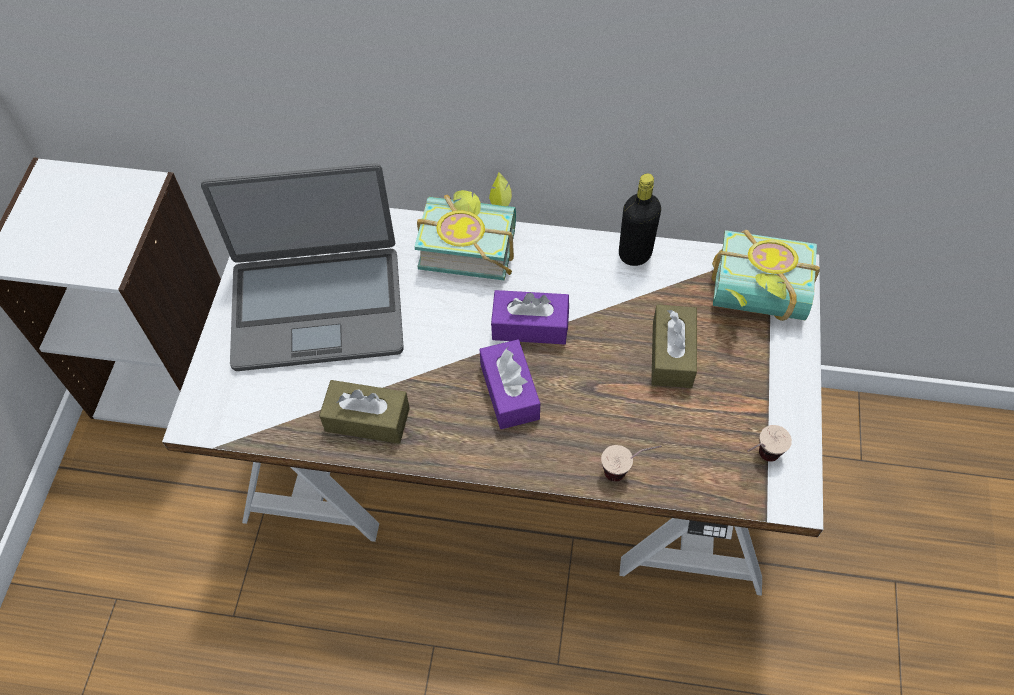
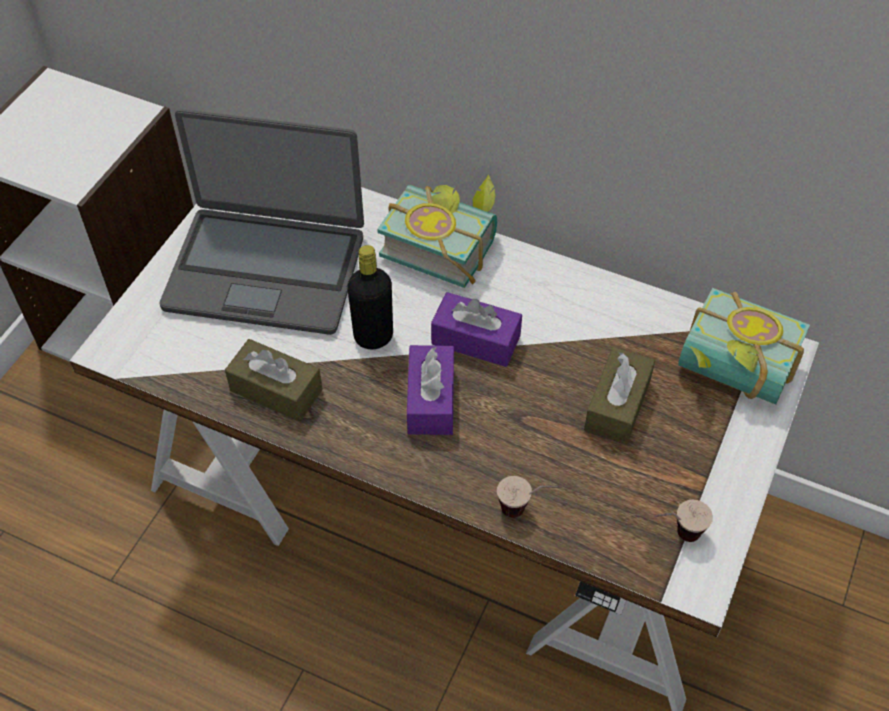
camera: 15 degrees right, 5 degrees down
black bottle [619,174,661,266] -> black bottle moved to [347,245,393,349]

